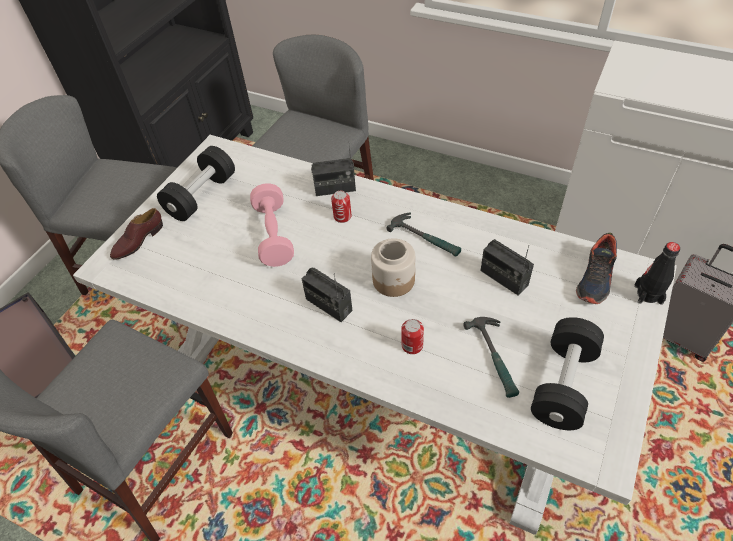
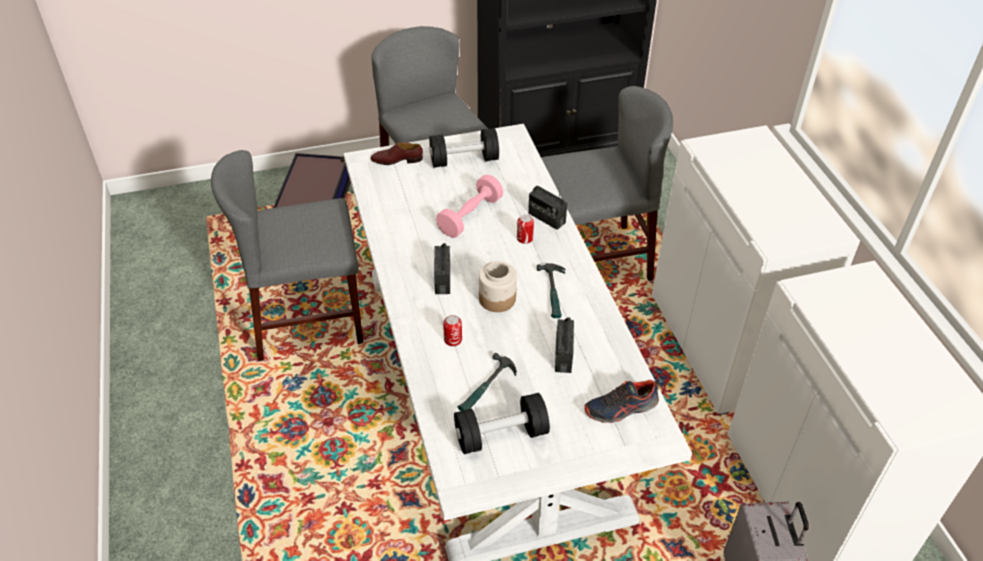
camera: 45 degrees right, 5 degrees down
black bottle [634,242,680,305] -> none
none -> white cabinet [652,125,860,415]

